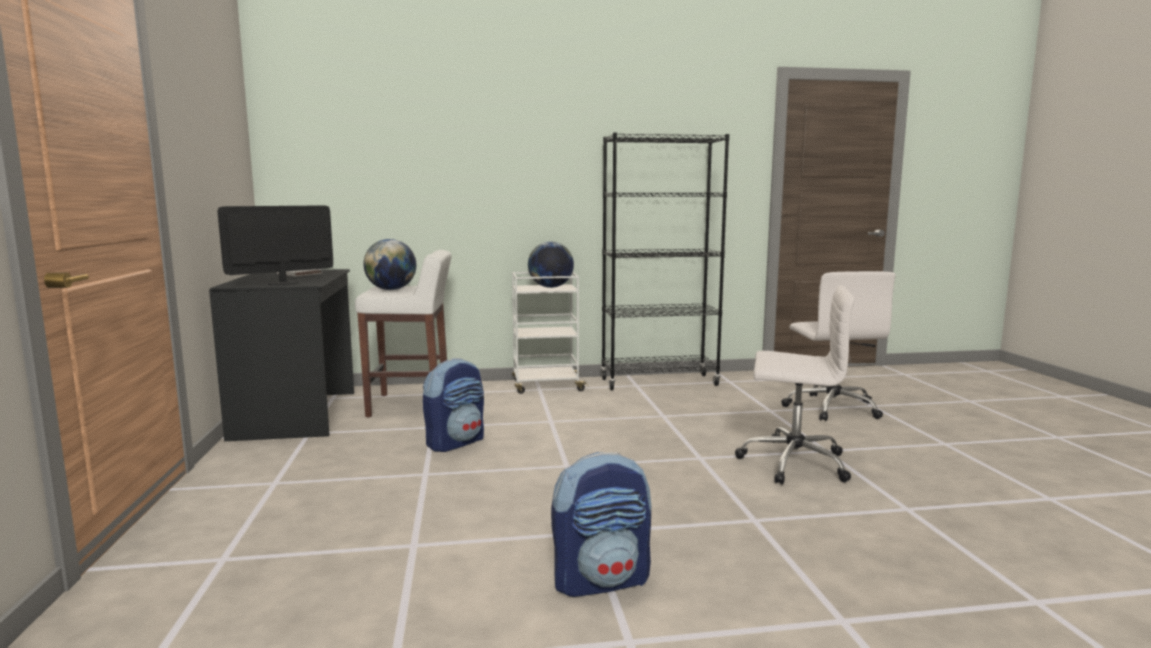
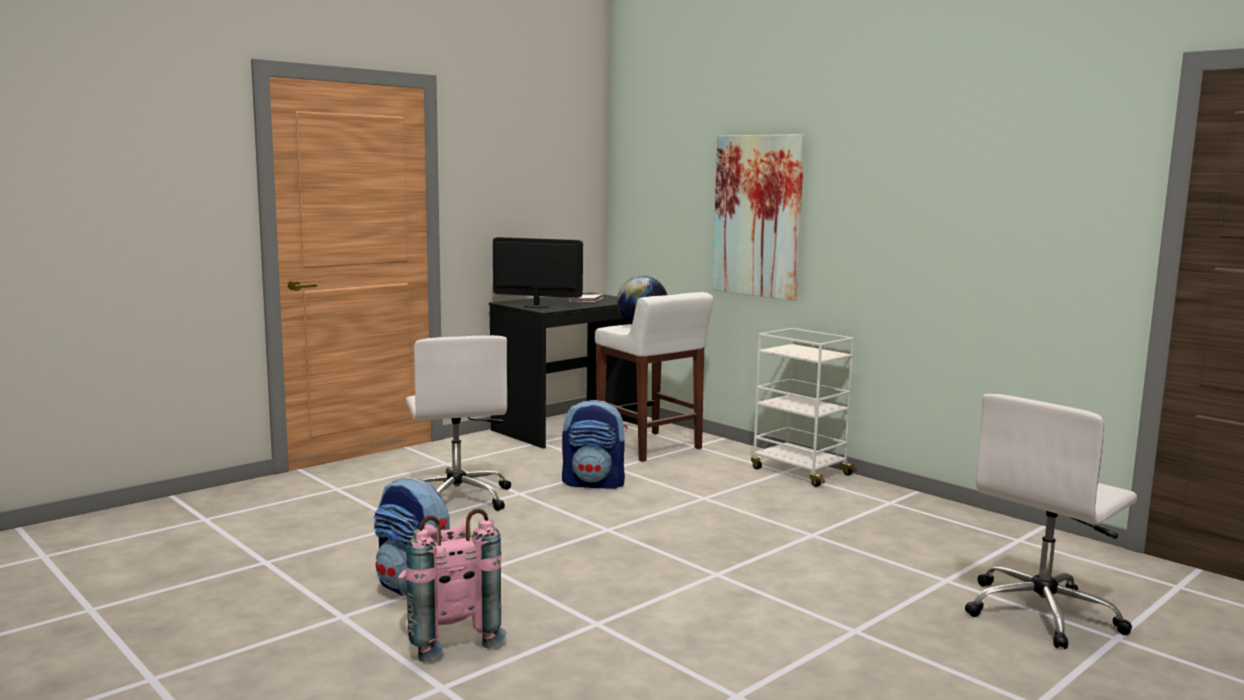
camera: 55 degrees right, 0 degrees up
globe [528,242,574,288] -> none
black bookcase [601,132,729,391] -> none
white office chair [735,285,855,485] -> white office chair moved to [406,335,511,511]
none -> pink backpack [397,508,507,662]
none -> picture [712,134,805,301]

